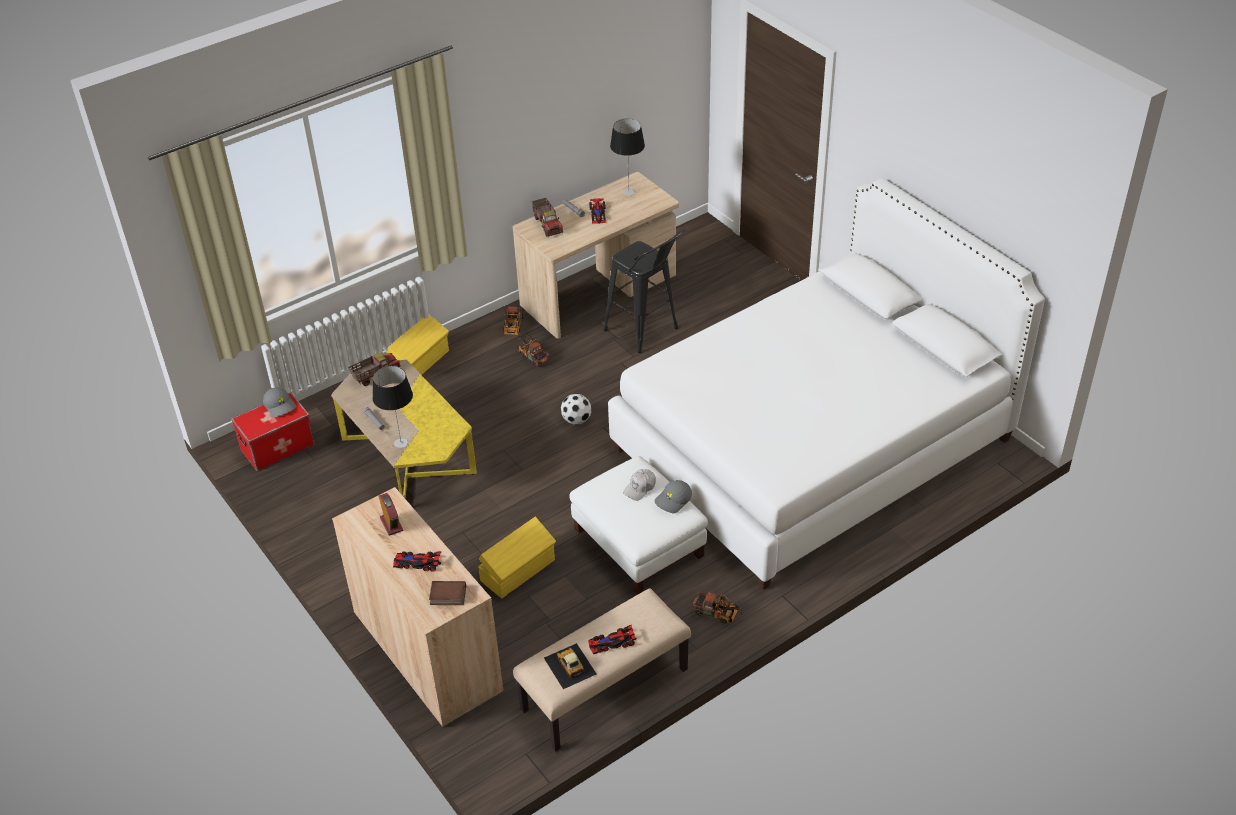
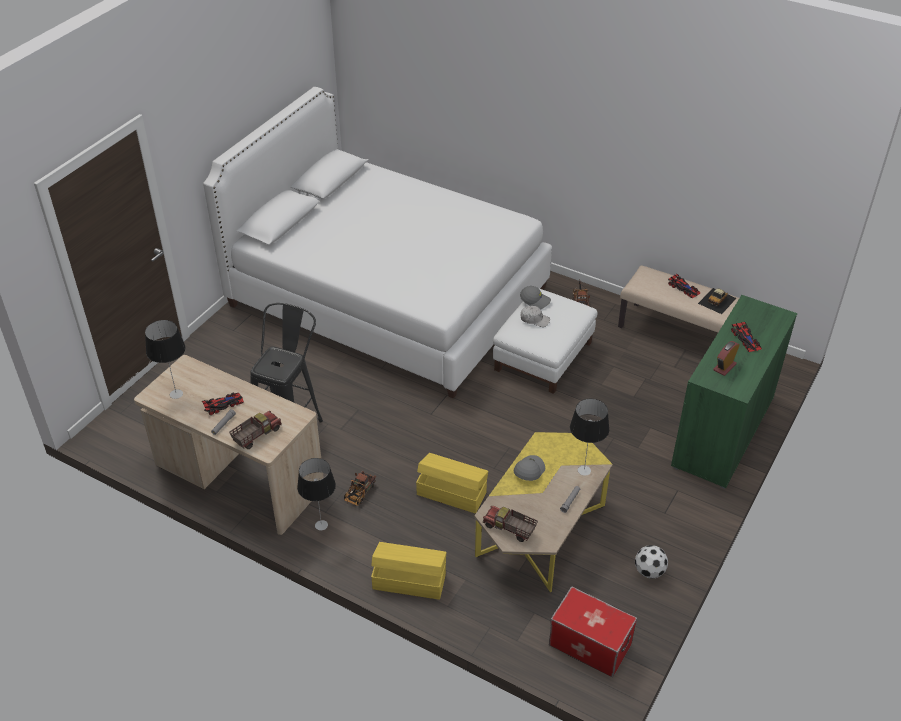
camera: 115 degrees left, 0 degrees up
grey cap [263,387,296,417] -> grey cap moved to [514,455,545,481]
beige cabinet [332,487,504,728] -> green cabinet [671,295,797,489]
book [429,581,466,605] -> none
yellow storage box [478,517,556,599] -> yellow storage box moved to [416,453,488,514]
toy truck [503,307,524,335] -> table lamp [297,458,336,530]
football [561,394,592,424] -> football moved to [635,545,668,579]

